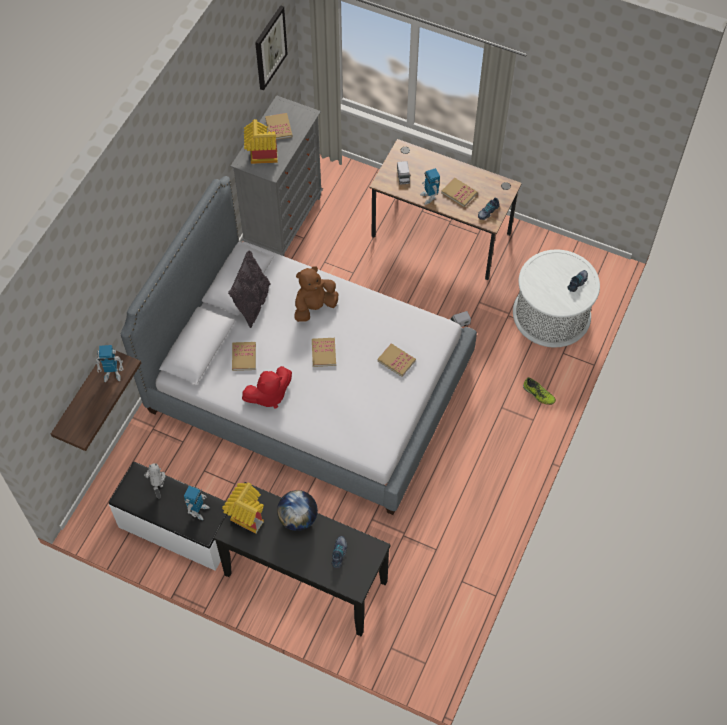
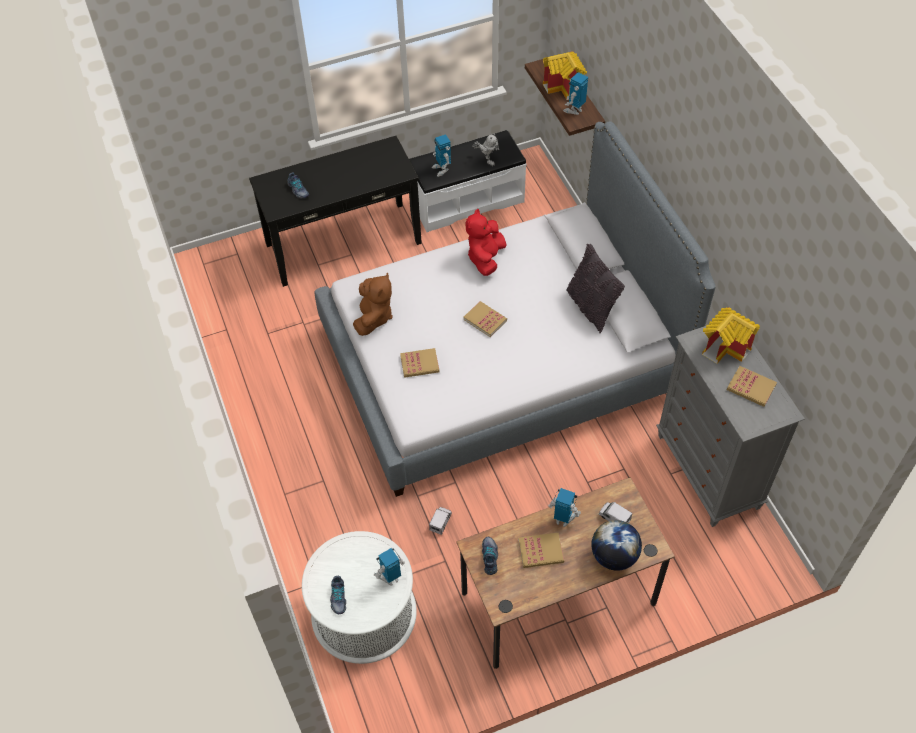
camera: 135 degrees right, 5 degrees down
toy house [222,483,264,534] -> toy house moved to [543,51,587,100]
book [232,342,256,371] -> none
picture [255,5,288,90] -> none
globe [277,490,318,531] -> globe moved to [591,520,642,571]
brown plush toy [294,266,338,322] -> brown plush toy moved to [353,272,392,336]
shoe [523,377,556,405] -> none
none -> toy robot [374,548,405,586]

